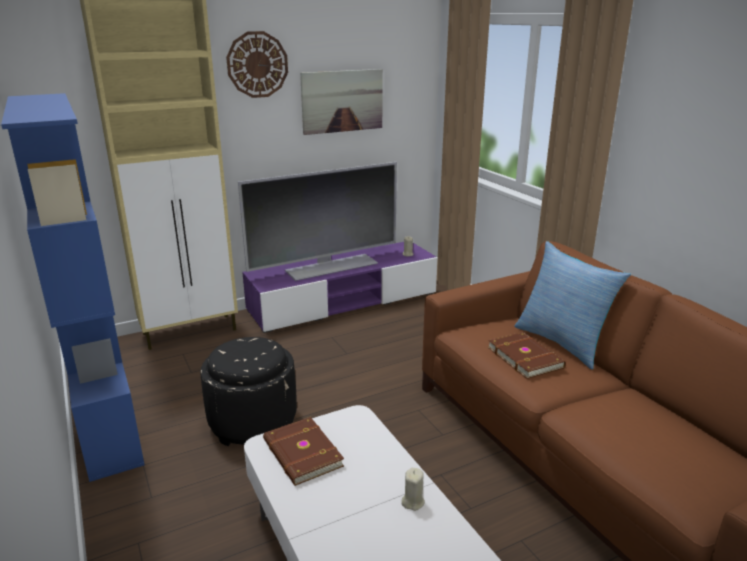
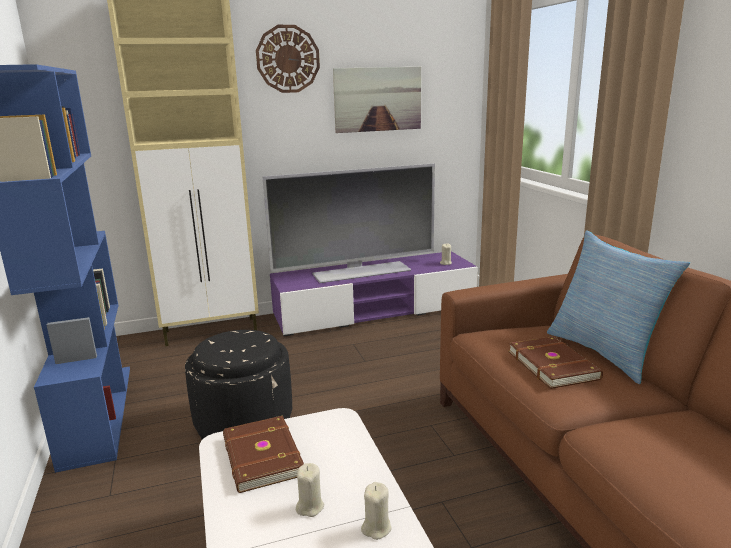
camera: 10 degrees right, 5 degrees down
none -> beige candle [296,463,324,517]

